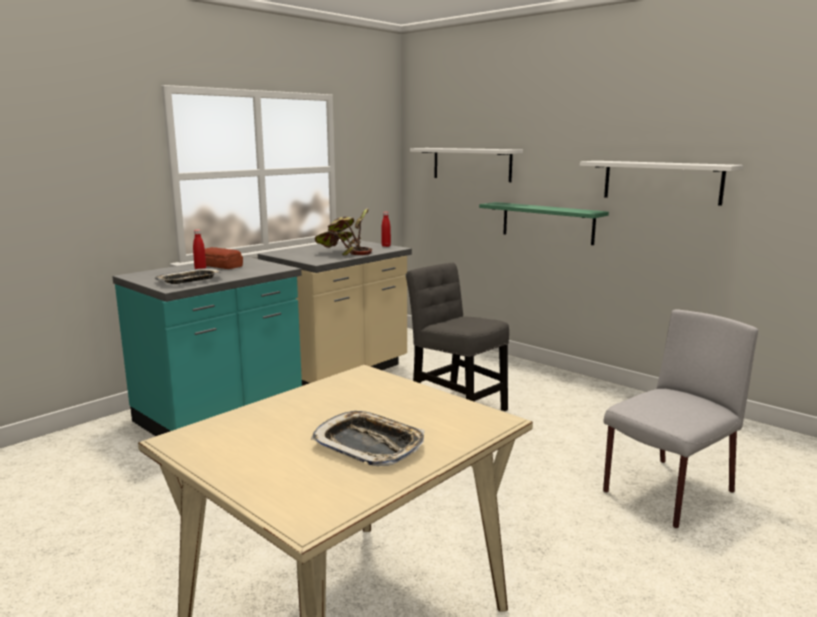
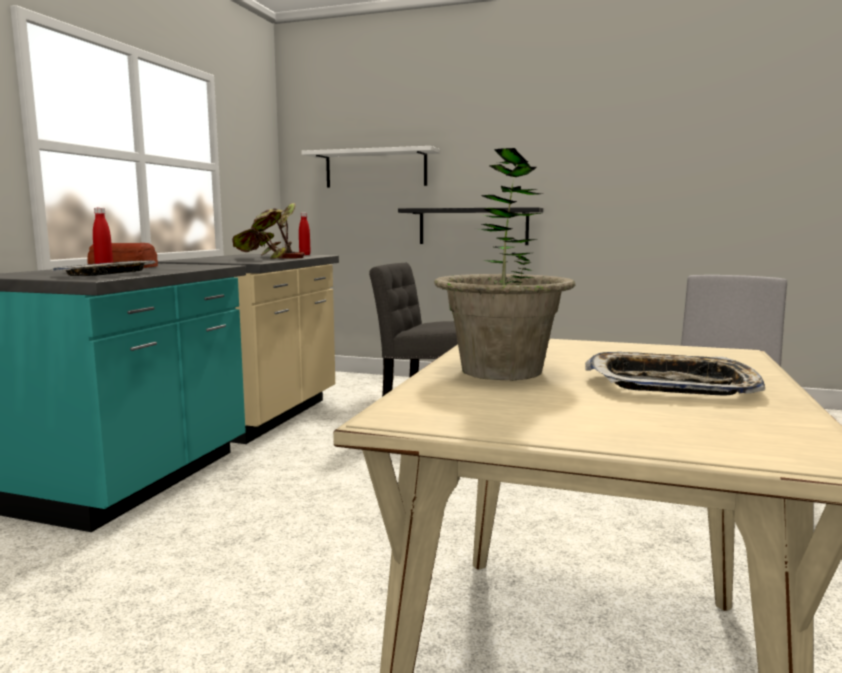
camera: 25 degrees left, 5 degrees down
green shelf [479,202,609,245] -> black shelf [398,207,543,245]
white shelf [580,161,743,206] -> none
none -> potted plant [434,148,575,380]

